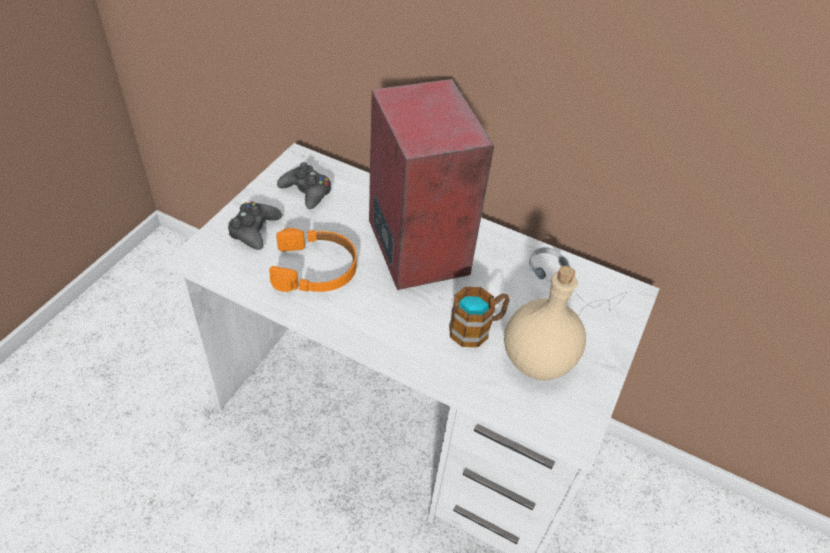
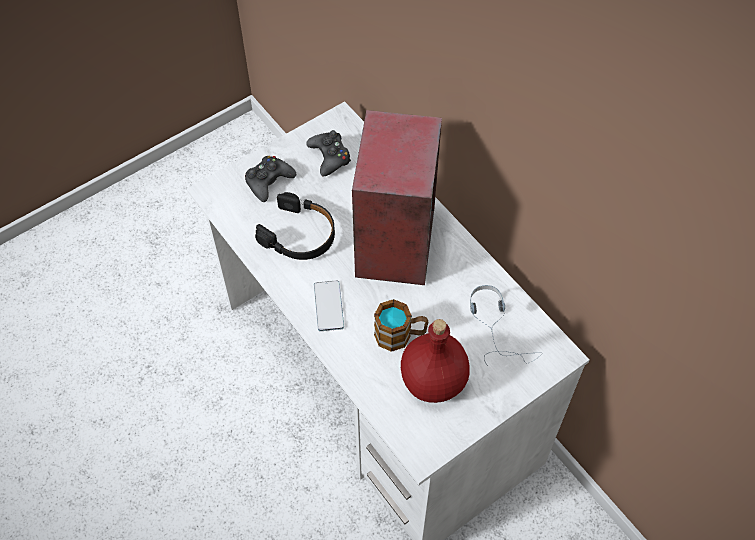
camera: 30 degrees right, 10 degrees up
orange headphones [269,228,357,292] -> black headphones [255,192,335,260]
beige bottle [504,266,586,380] -> red bottle [401,319,470,403]
none -> phone [314,280,344,331]

